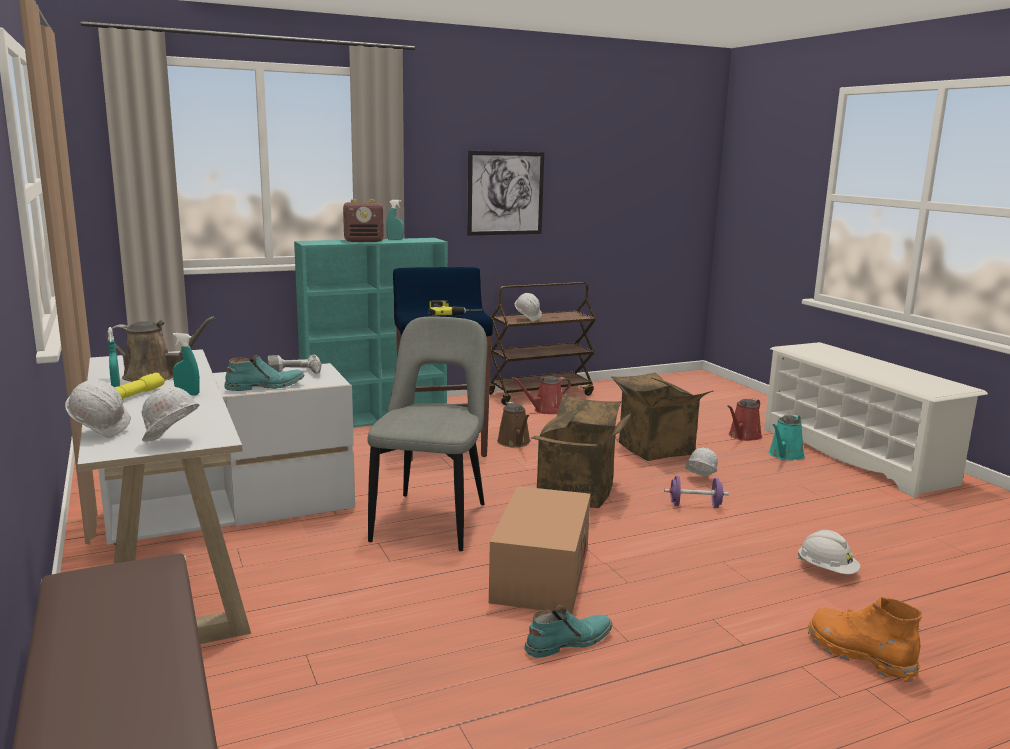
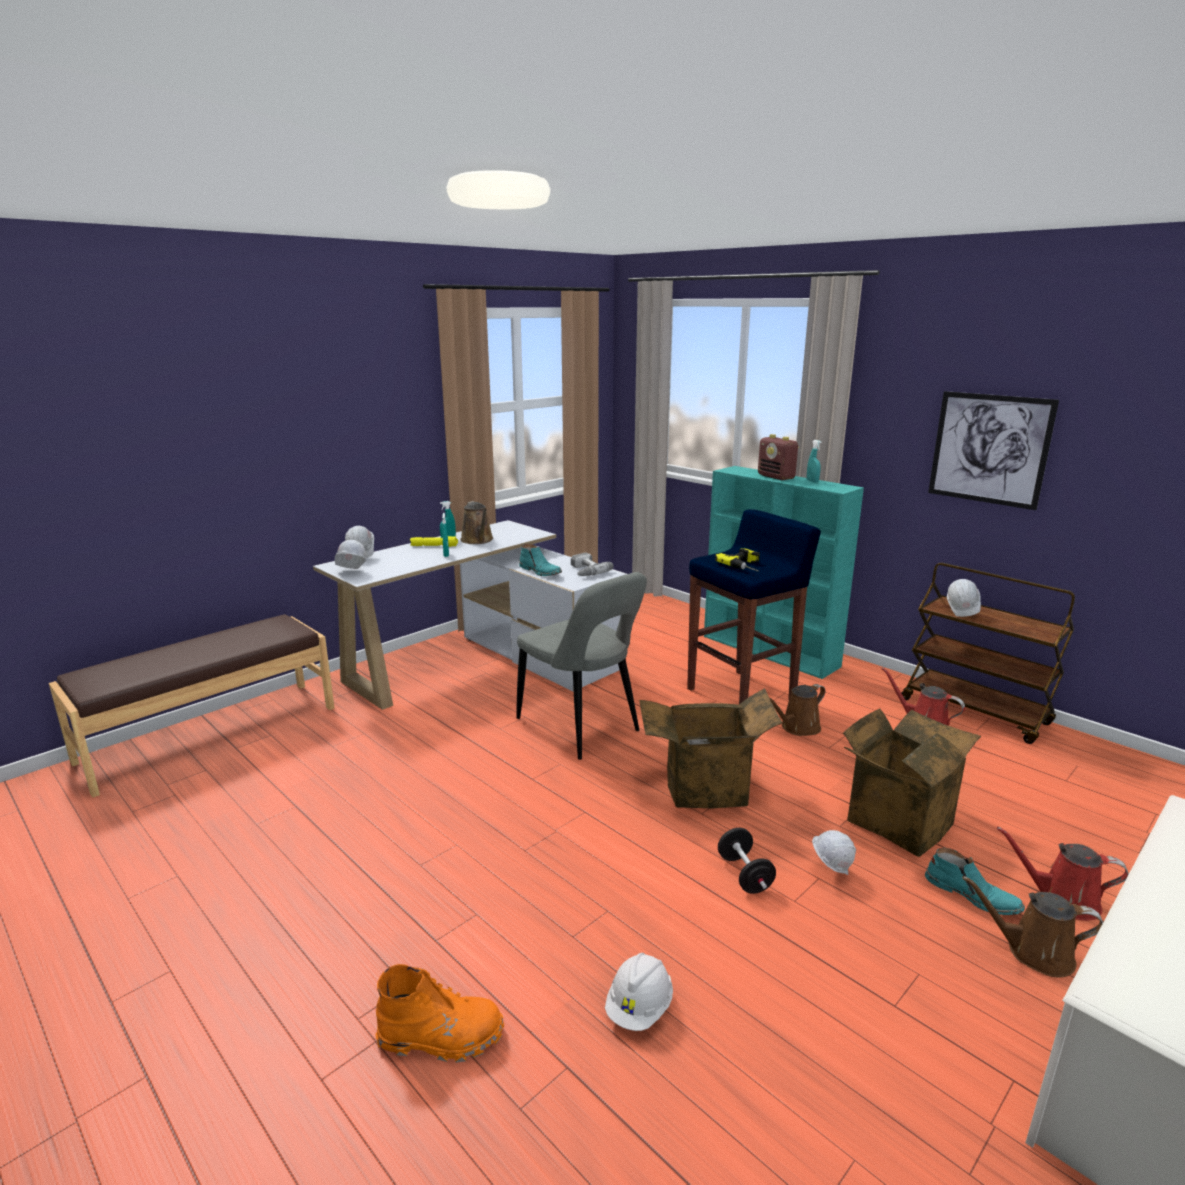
camera: 70 degrees right, 5 degrees up
grey chair [367,317,487,551] -> grey chair turned 60 degrees clockwise [516,572,647,760]
cardboard box [489,486,591,614] -> none
turquoise boot [524,605,612,658] -> turquoise boot moved to [925,848,1025,915]
purple dumbbell [664,476,729,508] -> black dumbbell [718,828,776,894]
turquoise watering can [768,415,805,461] -> brown watering can [962,876,1103,977]
orange boot [808,597,922,682] -> orange boot turned 60 degrees clockwise [376,964,504,1063]

